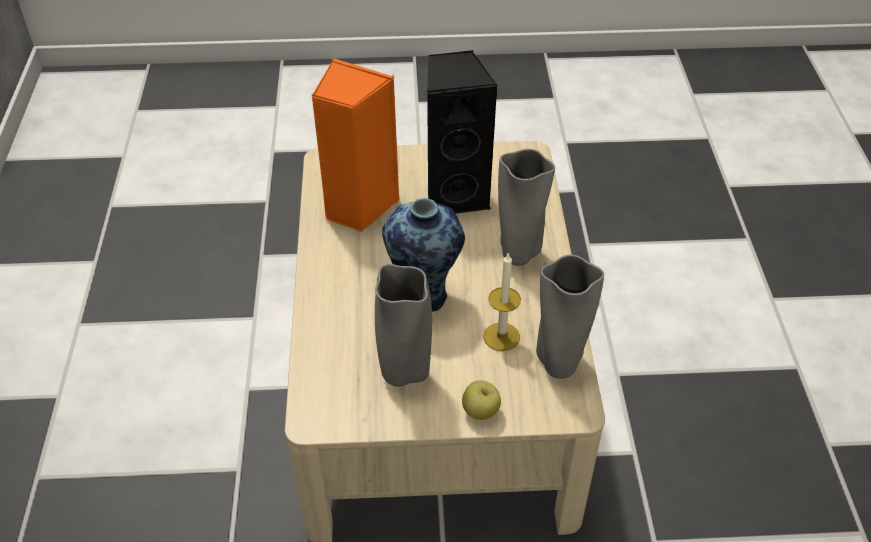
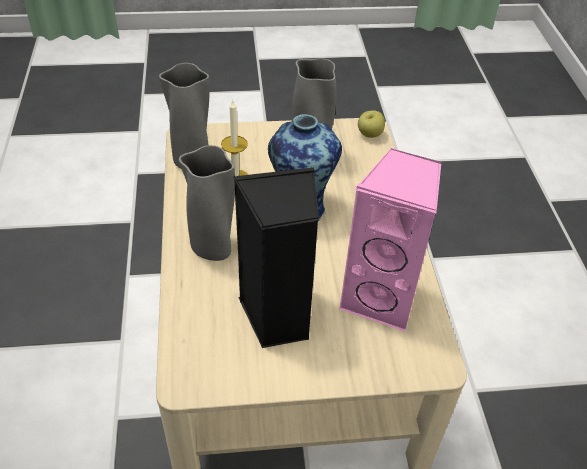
camera: 175 degrees right, 0 degrees up
orange speaker [311,58,400,232] -> pink speaker [339,147,441,332]
apple [462,380,501,420] -> apple moved to [358,111,385,138]

